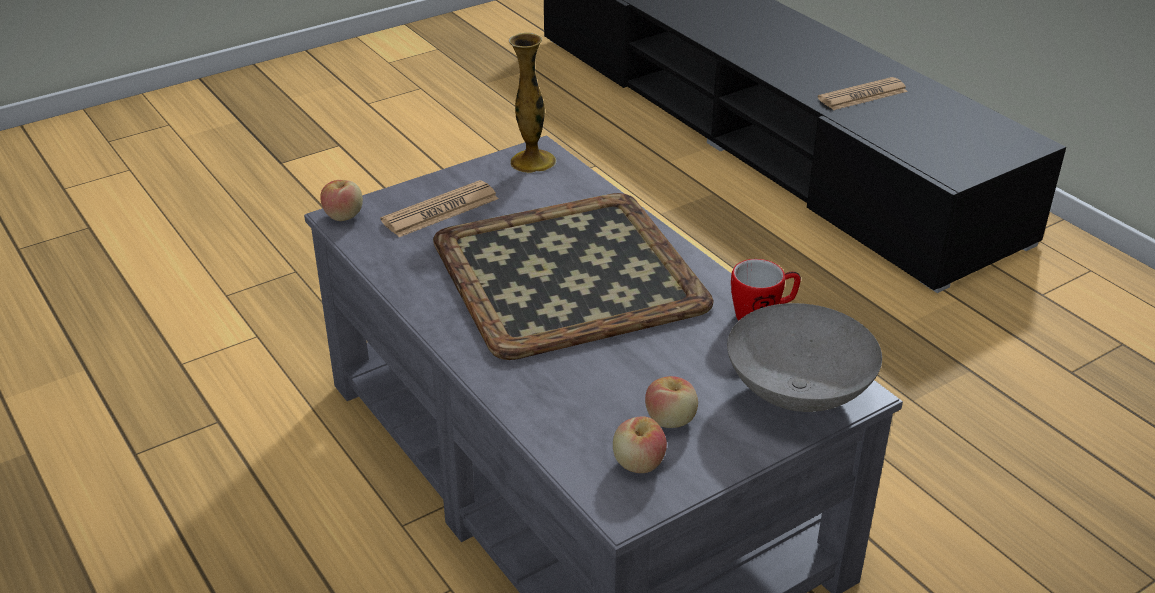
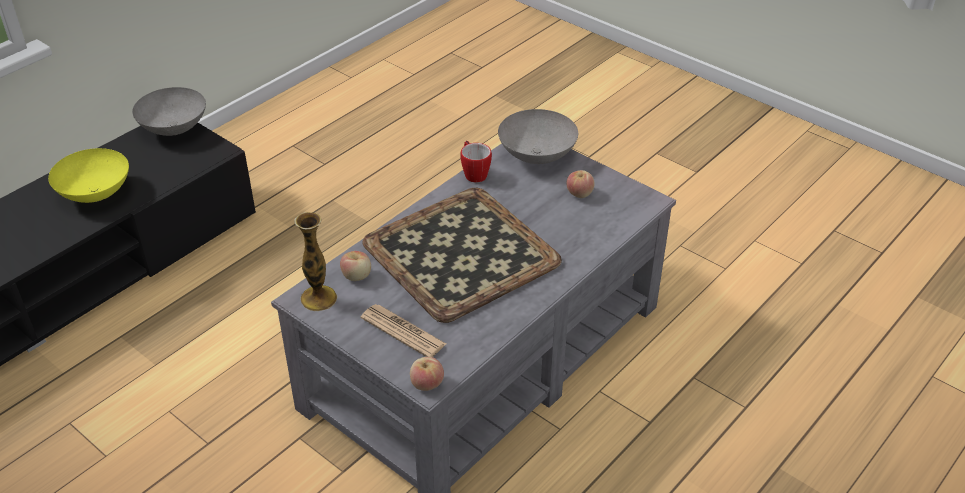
camera: 105 degrees left, 5 degrees up
apple [613,416,667,473] -> apple moved to [340,251,371,281]
newspaper [818,77,908,110] -> yellow bowl [48,148,129,203]
none -> grey bowl [132,87,206,136]

